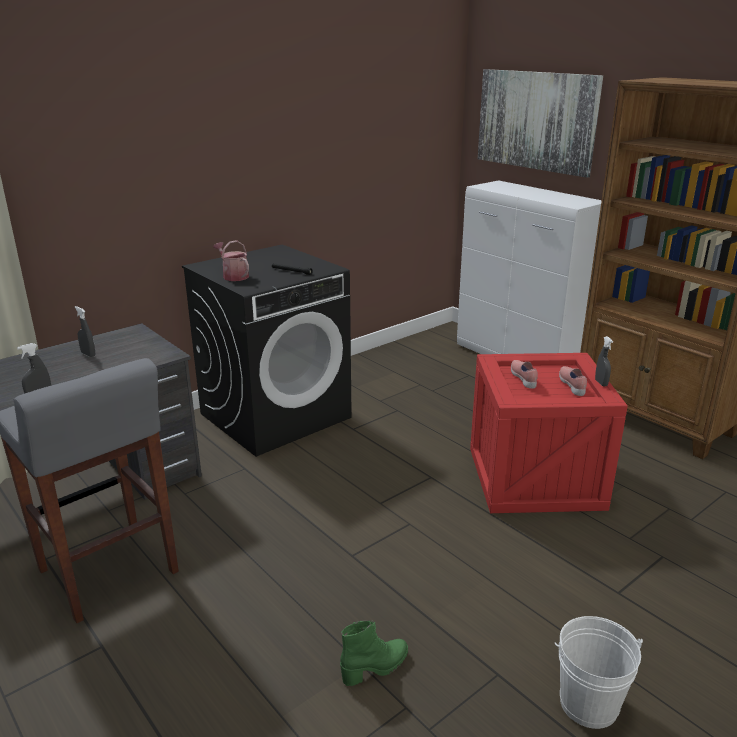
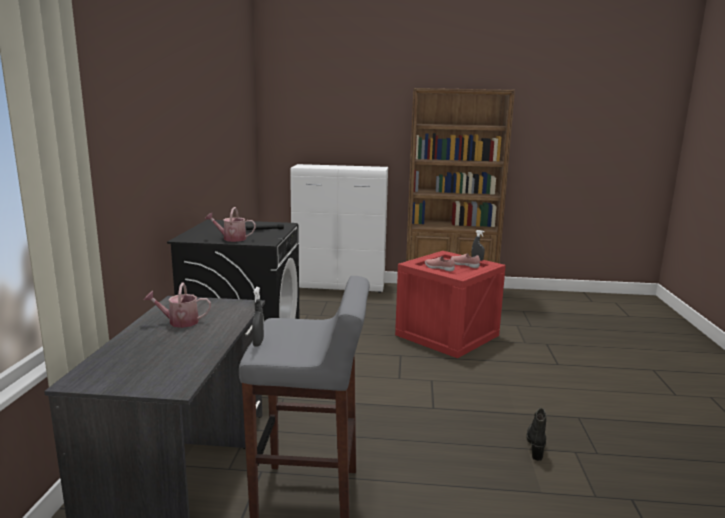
camera: 45 degrees left, 10 degrees down
grey spray bottle [75,306,95,357] -> watering can [144,283,211,328]
green boot [340,620,408,686] -> black boot [526,408,546,461]
picture [478,69,603,178] -> none
white bucket [554,616,643,729] -> none

